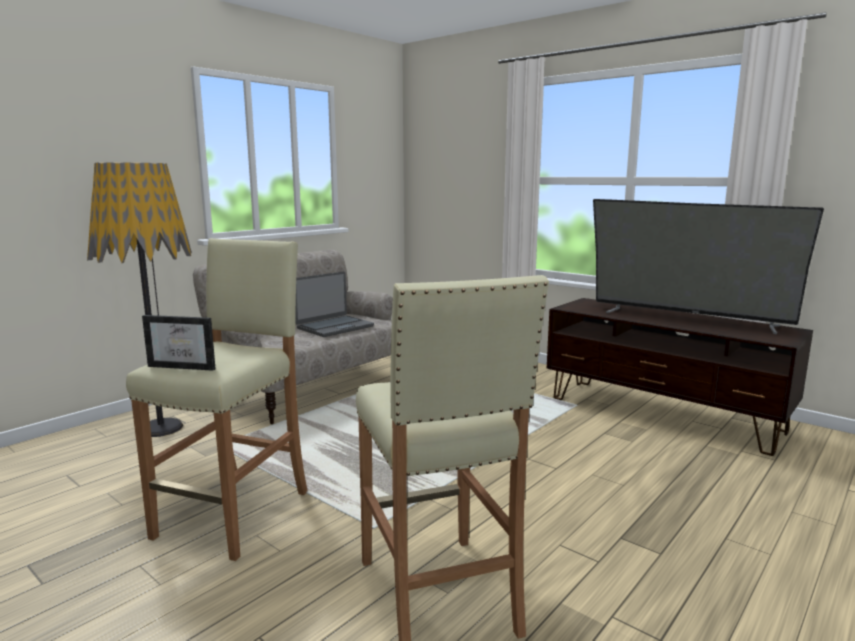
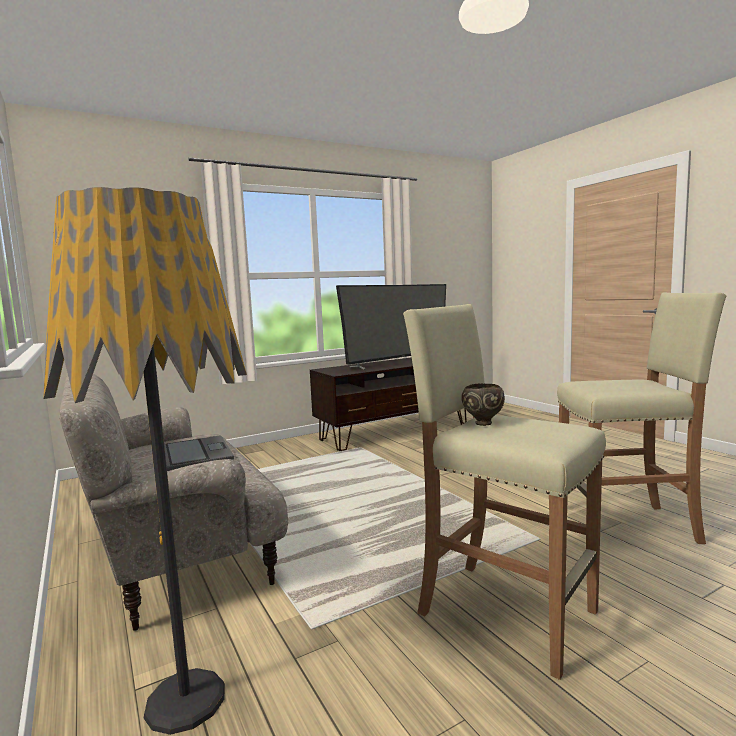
camera: 70 degrees left, 5 degrees down
picture frame [142,315,216,371] -> none
none -> brown bowl [461,384,505,426]

